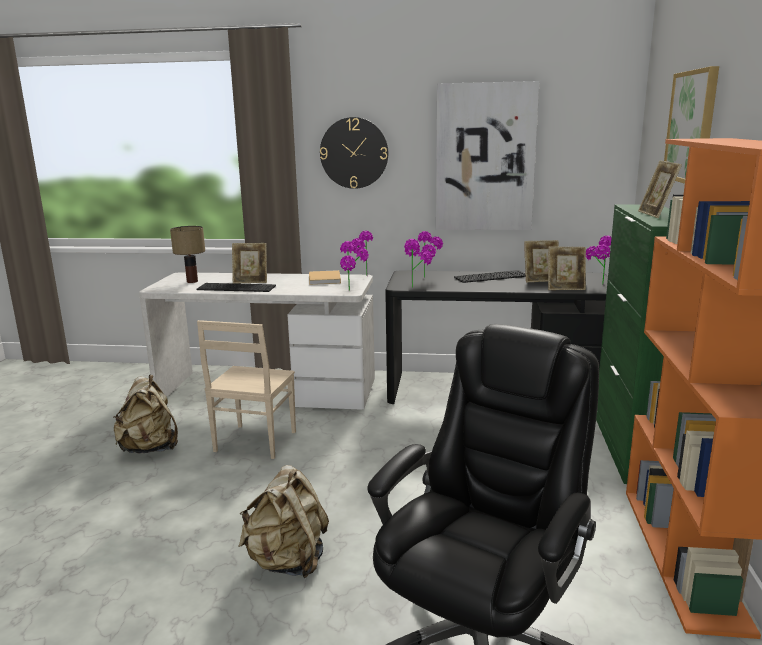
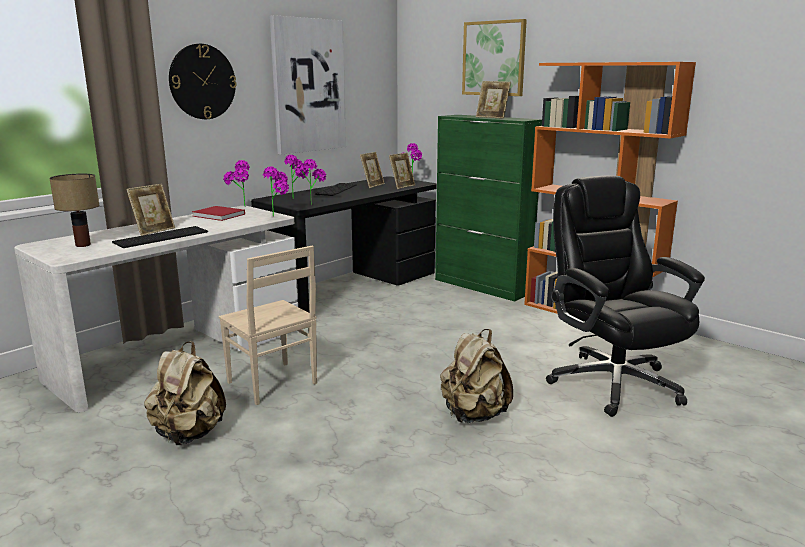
camera: 55 degrees left, 0 degrees up
beige book [309,270,341,285] -> red book [192,206,245,221]

